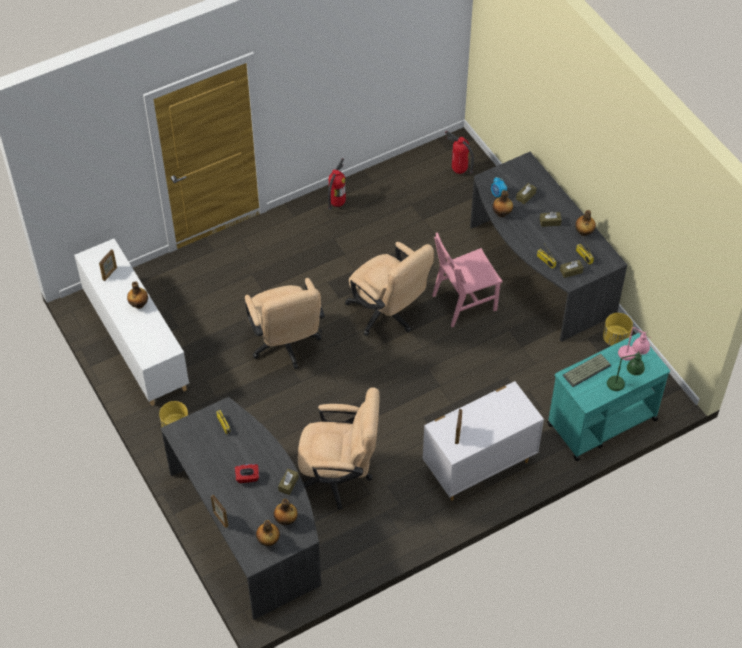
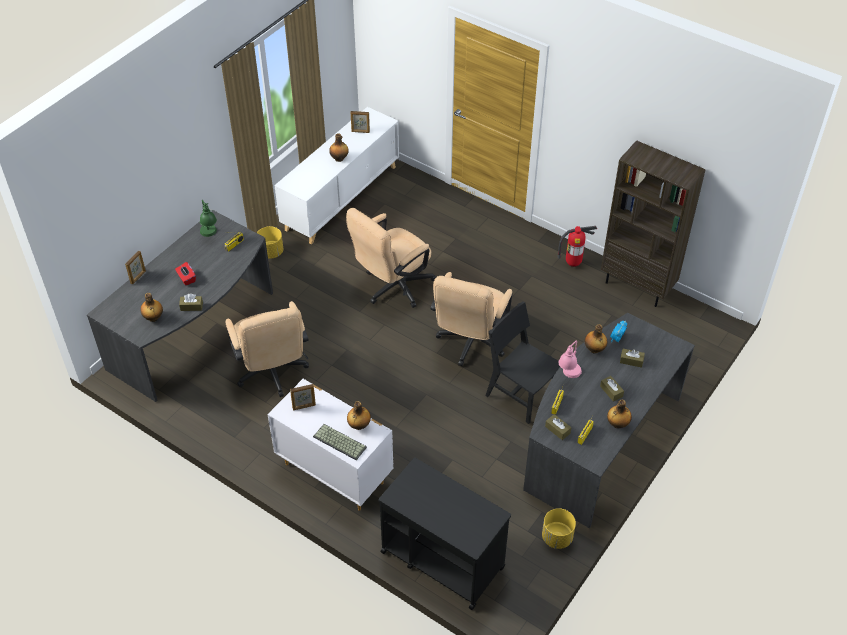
camera: 65 degrees right, 5 degrees down
bottle [256,520,280,546] -> bottle moved to [347,401,371,430]
pink chair [432,232,503,327] -> black chair [485,301,560,424]
fire extinguisher [445,131,474,174] -> none
turquoise cart [547,333,670,461] -> black cart [379,457,511,610]
keyboard [563,354,611,387] -> keyboard moved to [313,424,367,460]
green table lamp [607,351,645,391] -> green table lamp moved to [200,200,217,237]
pink table lamp [618,327,651,361] -> pink table lamp moved to [558,340,582,378]
none -> brown bookcase [601,140,706,307]

